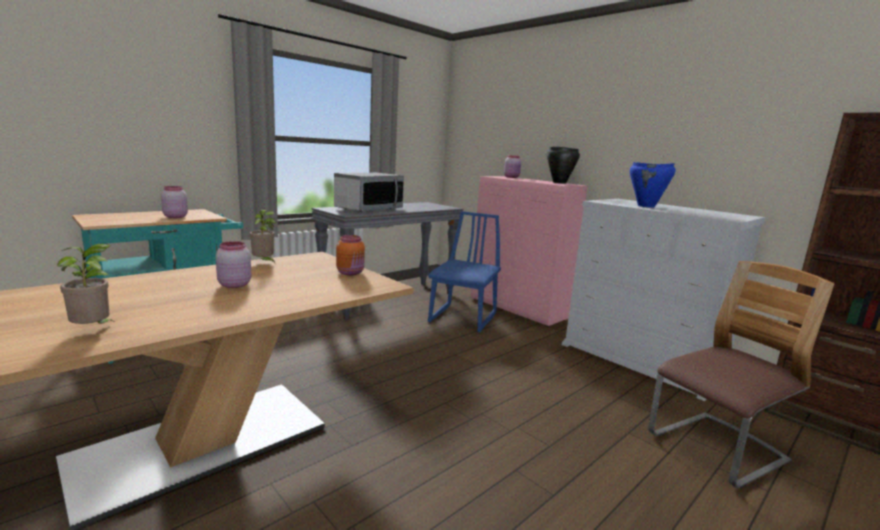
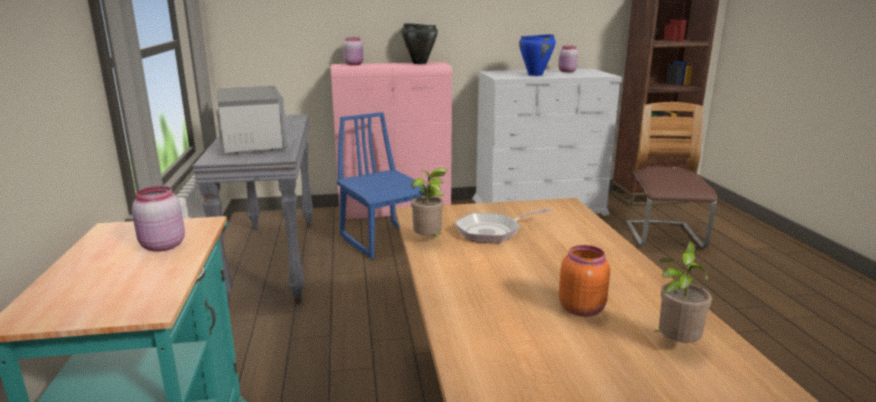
camera: 55 degrees left, 5 degrees up
pink jar [216,241,251,288] -> pink jar moved to [558,46,578,72]
orange jar [336,235,365,276] -> orange jar moved to [559,245,610,317]
none -> frying pan [454,208,552,243]

